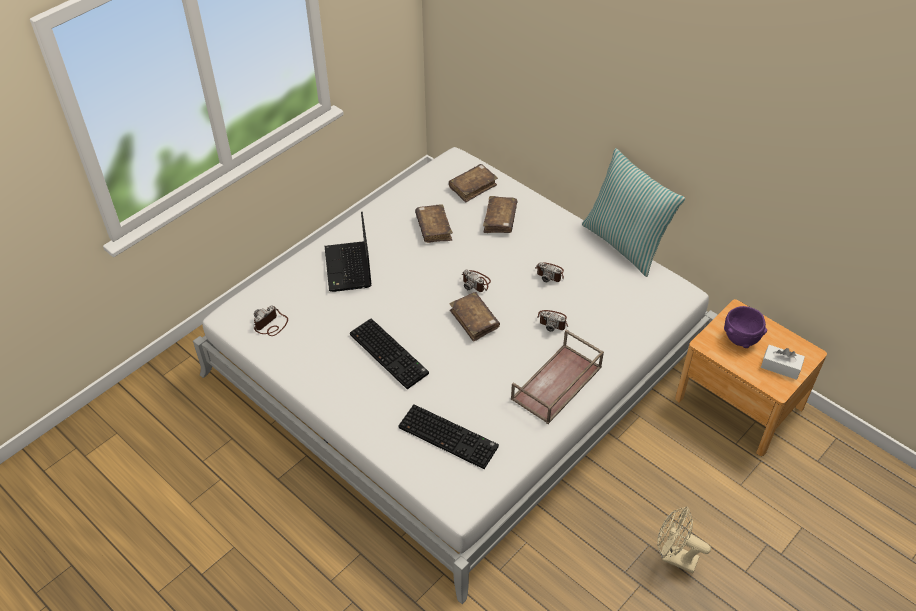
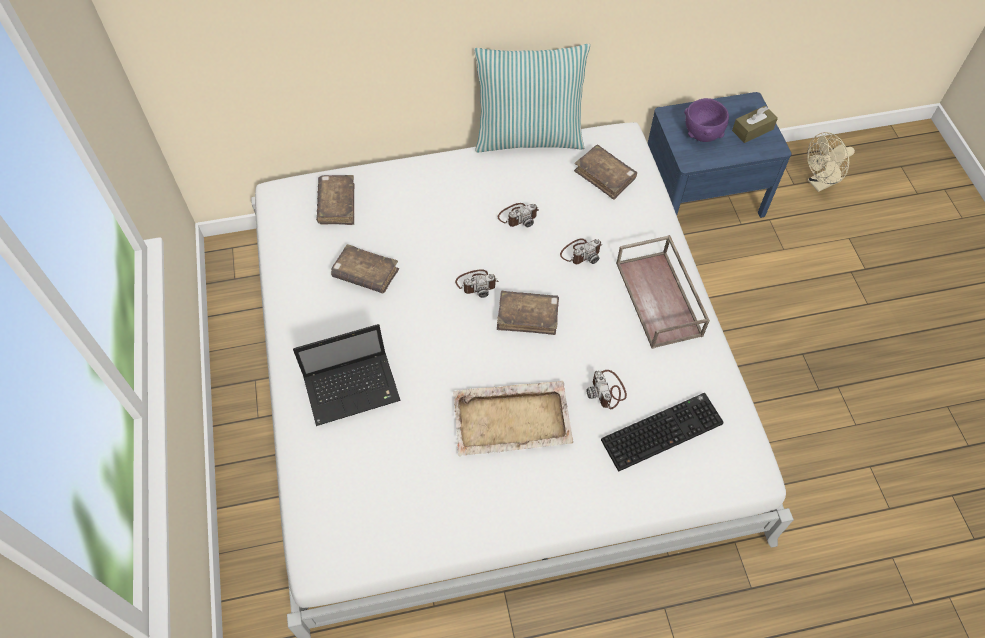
camera: 55 degrees left, 10 degrees up
camera [254,305,288,336] -> camera moved to [586,370,627,410]
laptop [324,212,371,292] -> laptop turned 45 degrees counterclockwise [293,324,401,426]
keyboard [350,318,429,389] -> beige tray [453,381,574,457]
brown book [483,196,518,233] -> brown book moved to [574,145,637,200]
beige fan [657,506,711,573] -> beige fan moved to [807,132,855,192]
brown nightstand [675,299,827,456] -> blue nightstand [648,92,791,218]
white tissue box [761,345,805,380] -> brown tissue box [732,106,778,143]

